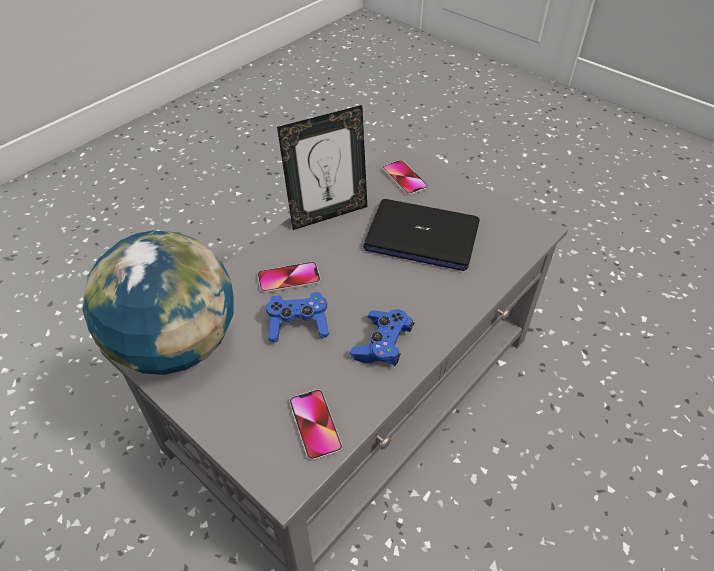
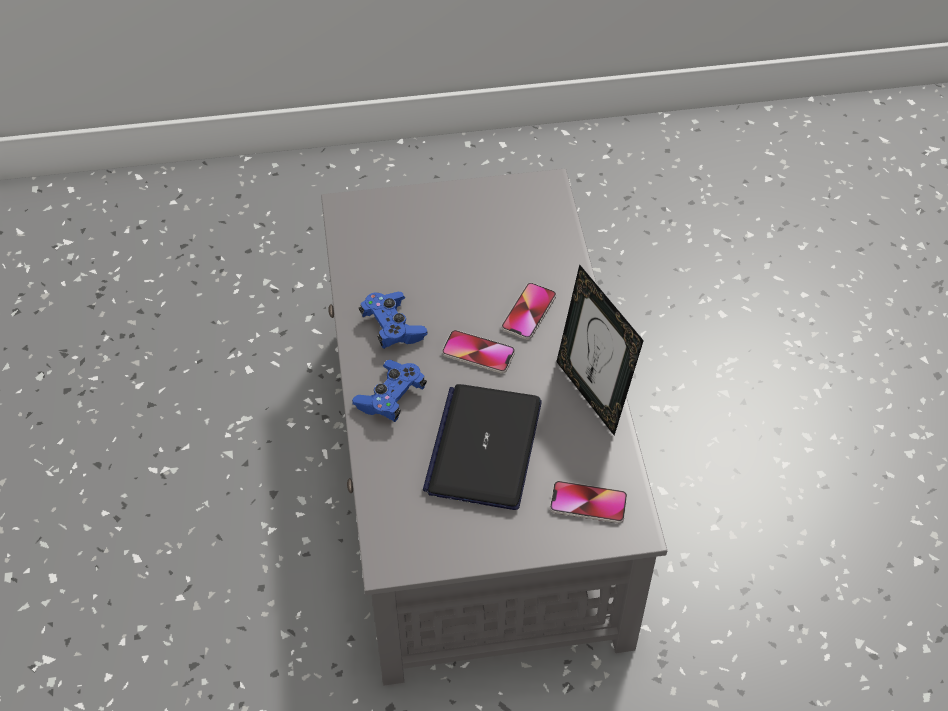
camera: 130 degrees right, 5 degrees up
globe [83,231,234,375] -> none
blue game controller [266,292,329,342] -> blue game controller moved to [352,360,427,422]
picture frame [277,105,367,230] -> picture frame turned 45 degrees counterclockwise [556,264,644,435]
phone [289,389,342,461] -> phone moved to [442,330,515,373]
laptop [363,199,480,271] -> laptop turned 45 degrees counterclockwise [423,384,542,510]

